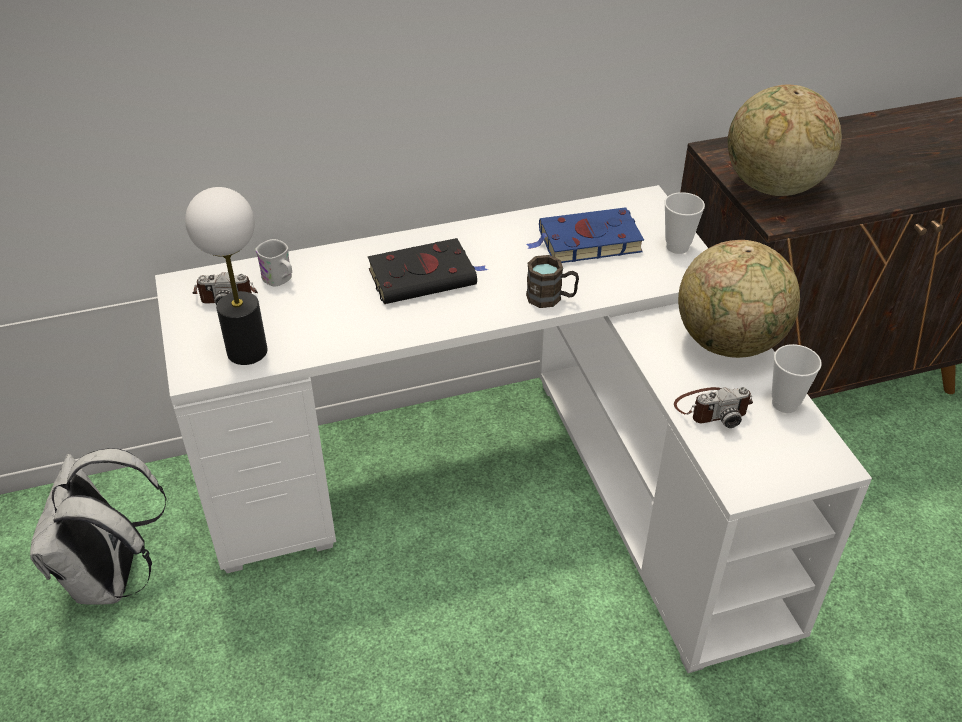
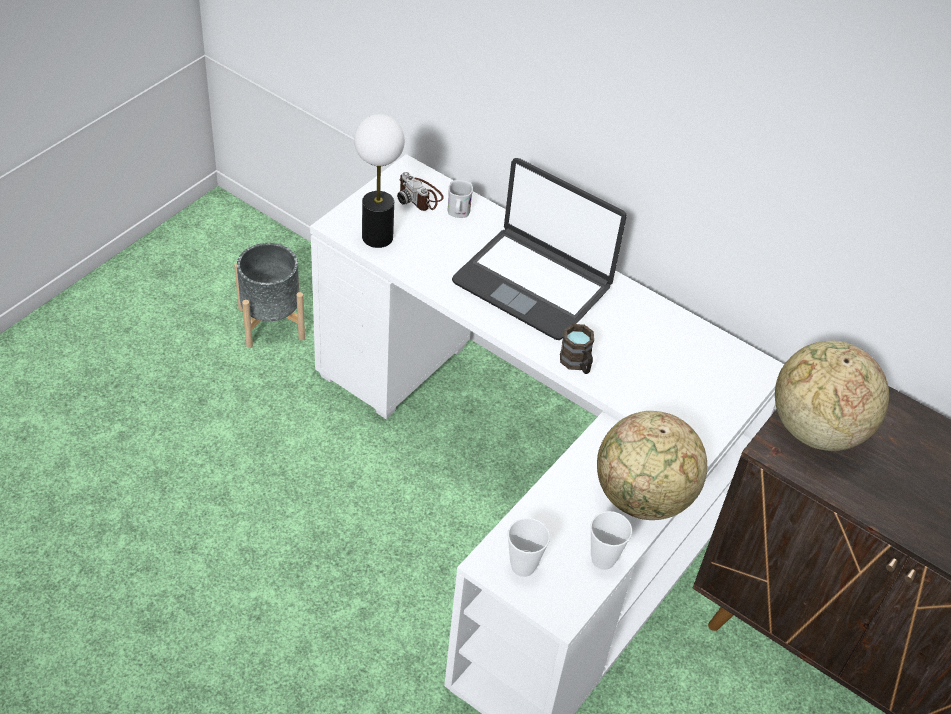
camera: 50 degrees right, 5 degrees up
white backpack [30,448,167,605] -> grey planter [234,243,305,348]
black book [368,238,488,304] -> laptop [452,158,627,340]
blue book [526,207,644,263] -> none
cup [664,192,705,254] -> cup moved to [508,518,550,577]
camera [674,387,753,428] -> none

